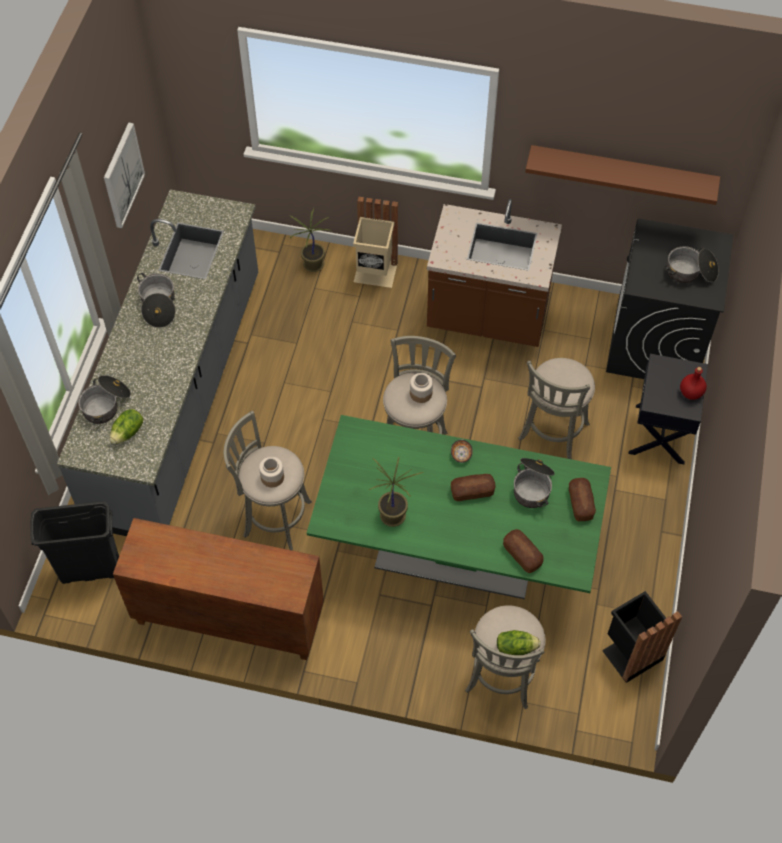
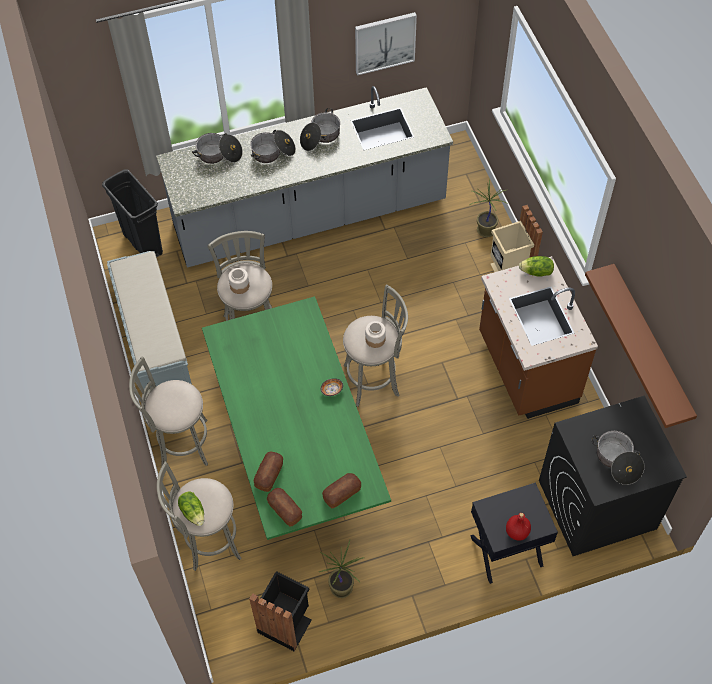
camera: 60 degrees right, 0 degrees up
lettuce [109,409,143,444] -> lettuce moved to [519,256,554,277]
brown cabinet [113,518,324,660] -> grey bench [107,251,192,389]
potted plant [368,457,424,527] -> potted plant moved to [319,540,364,598]
bread [451,474,495,501] -> bread moved to [267,488,302,526]
cooking pot [514,458,555,508] -> cooking pot moved to [250,130,296,163]
grey stool [518,358,595,459] -> grey stool moved to [129,356,208,467]

